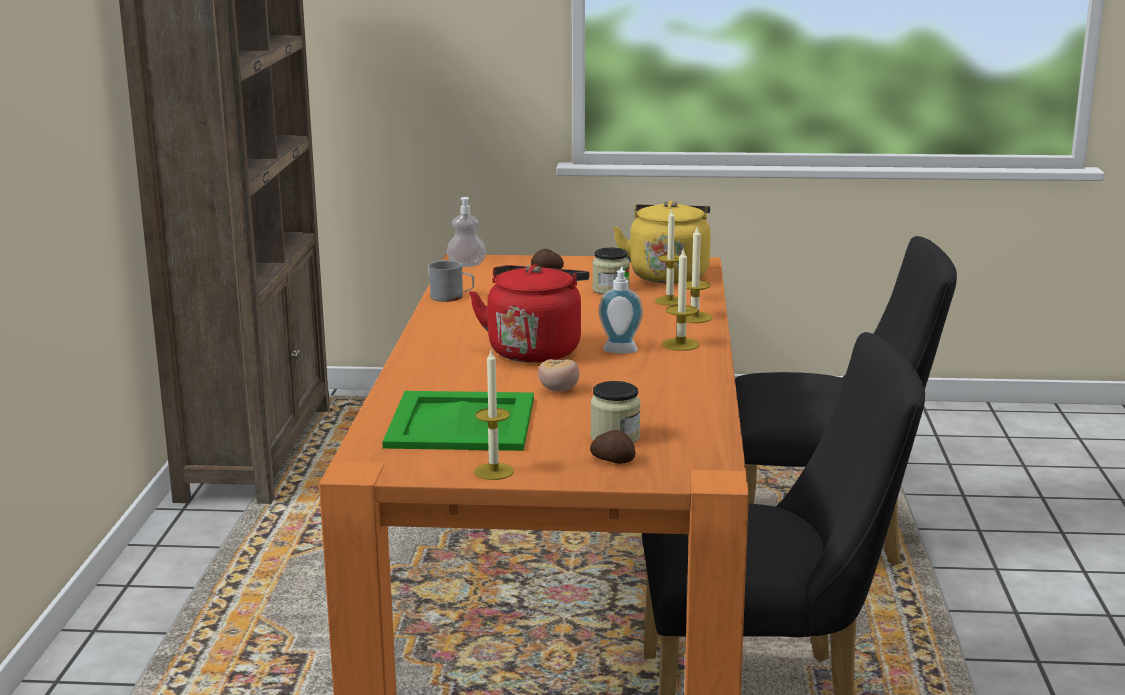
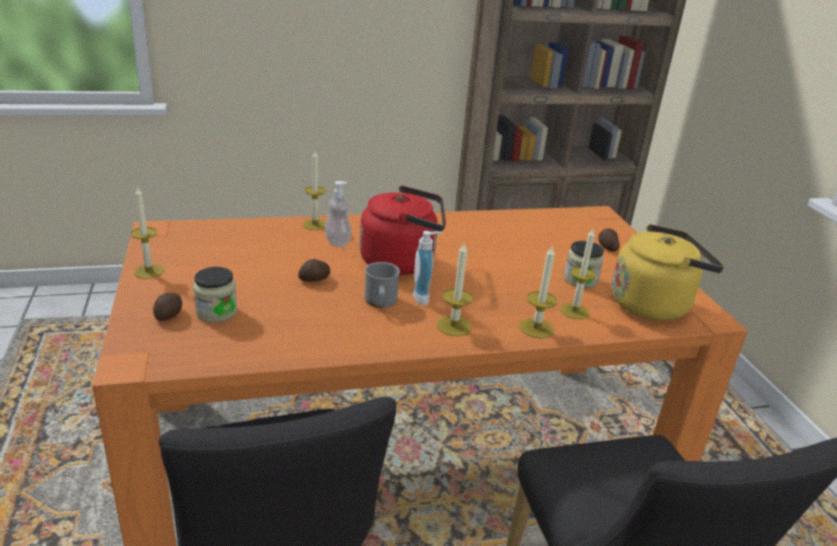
camera: 70 degrees right, 10 degrees up
green tray [383,391,534,451] -> none
grey mug [428,260,474,302] -> grey mug moved to [365,262,400,308]
soap dispenser [447,197,486,267] -> soap dispenser moved to [325,181,352,247]
tomato [538,359,579,392] -> potato [298,259,330,282]
none -> candle [303,151,326,230]

